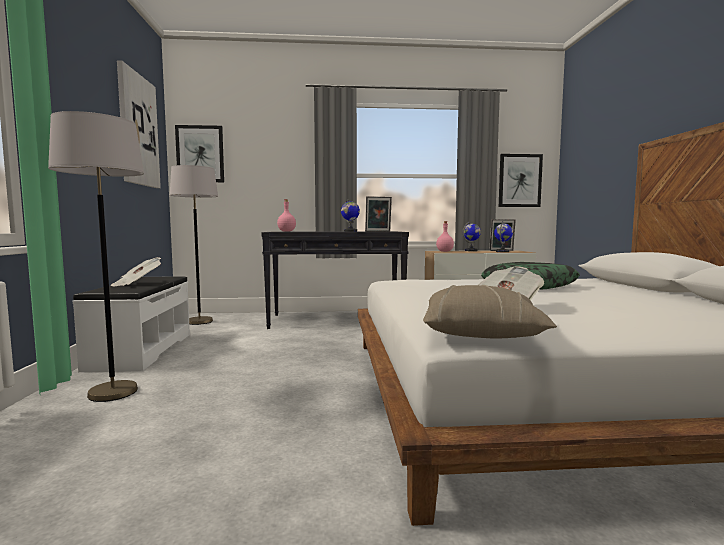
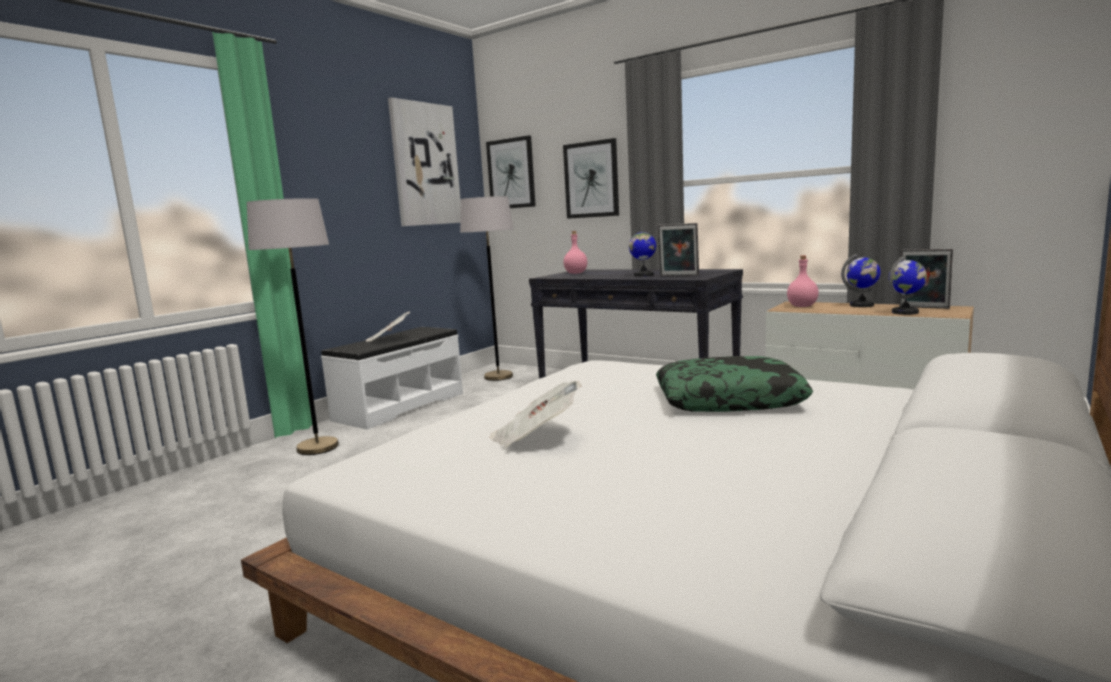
camera: 40 degrees right, 5 degrees up
beige pillow [423,285,557,339] -> none
picture [499,154,543,207] -> picture moved to [563,138,619,219]

